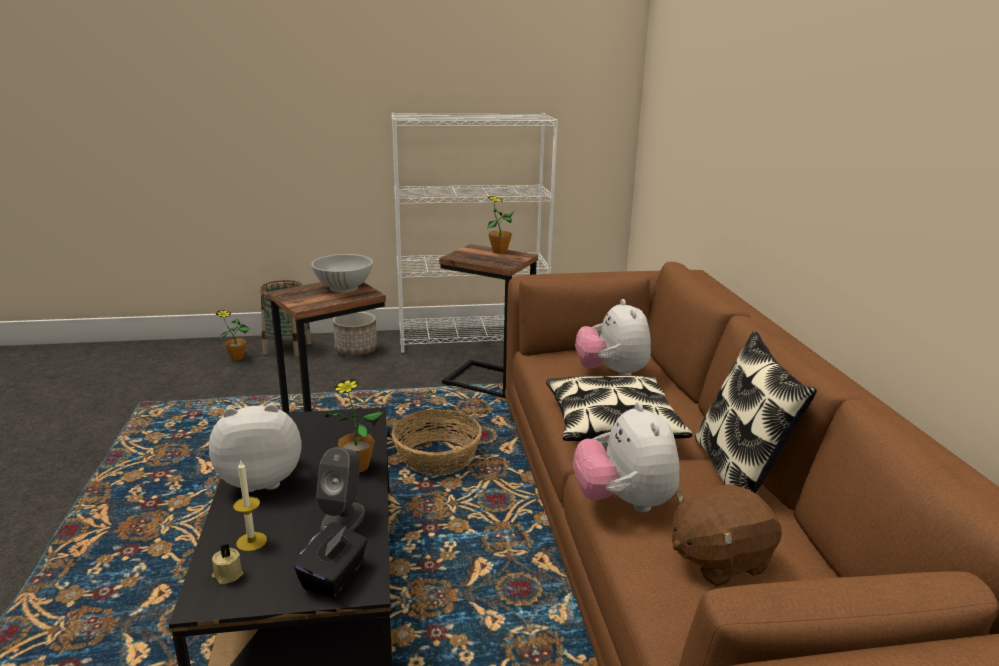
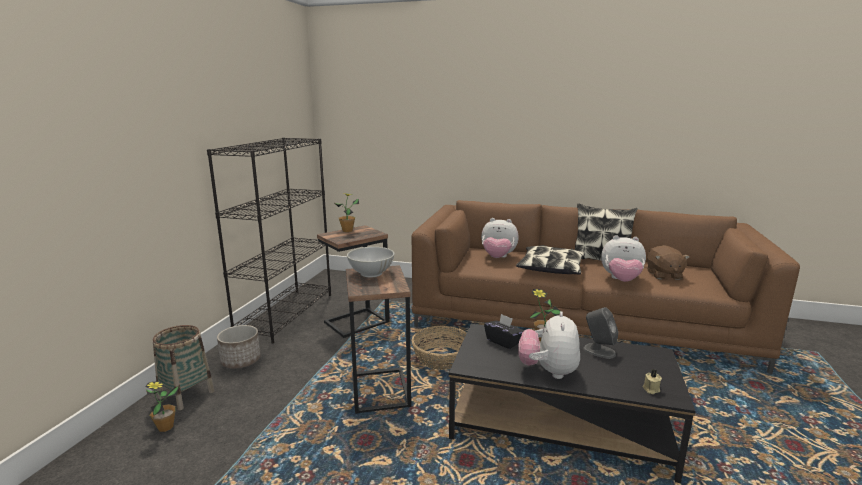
camera: 65 degrees left, 5 degrees down
candle [233,461,267,552] -> none
black tissue box [294,522,368,598] -> black tissue box moved to [484,314,523,349]
white bookcase [391,113,558,353] -> black bookcase [207,137,331,343]

